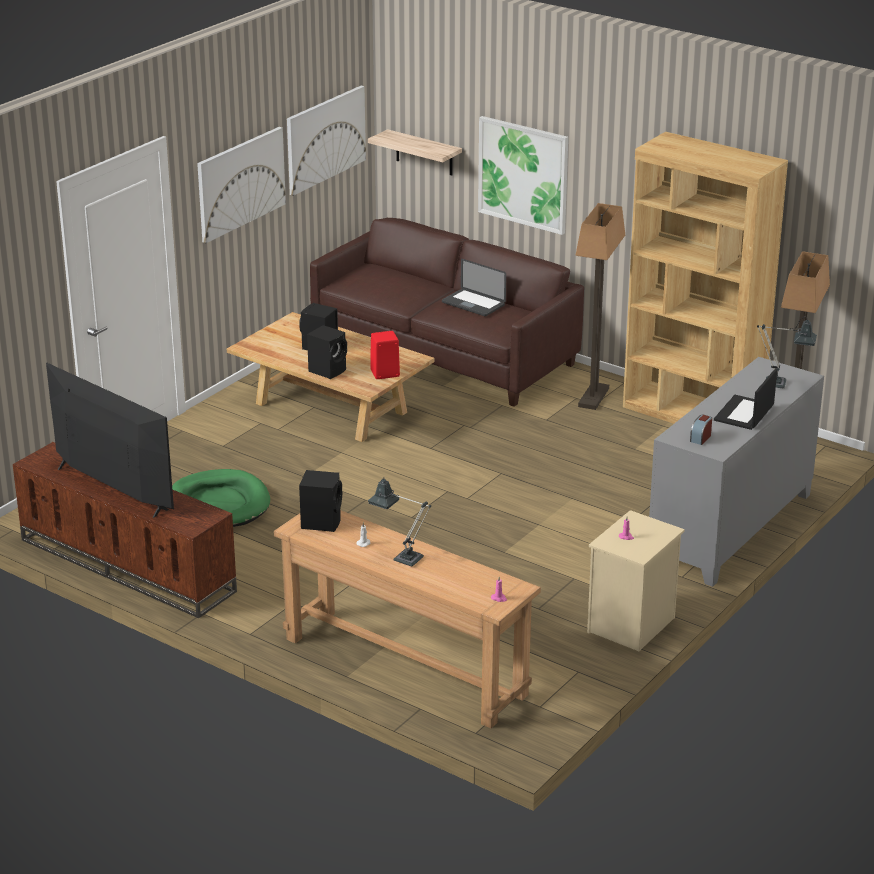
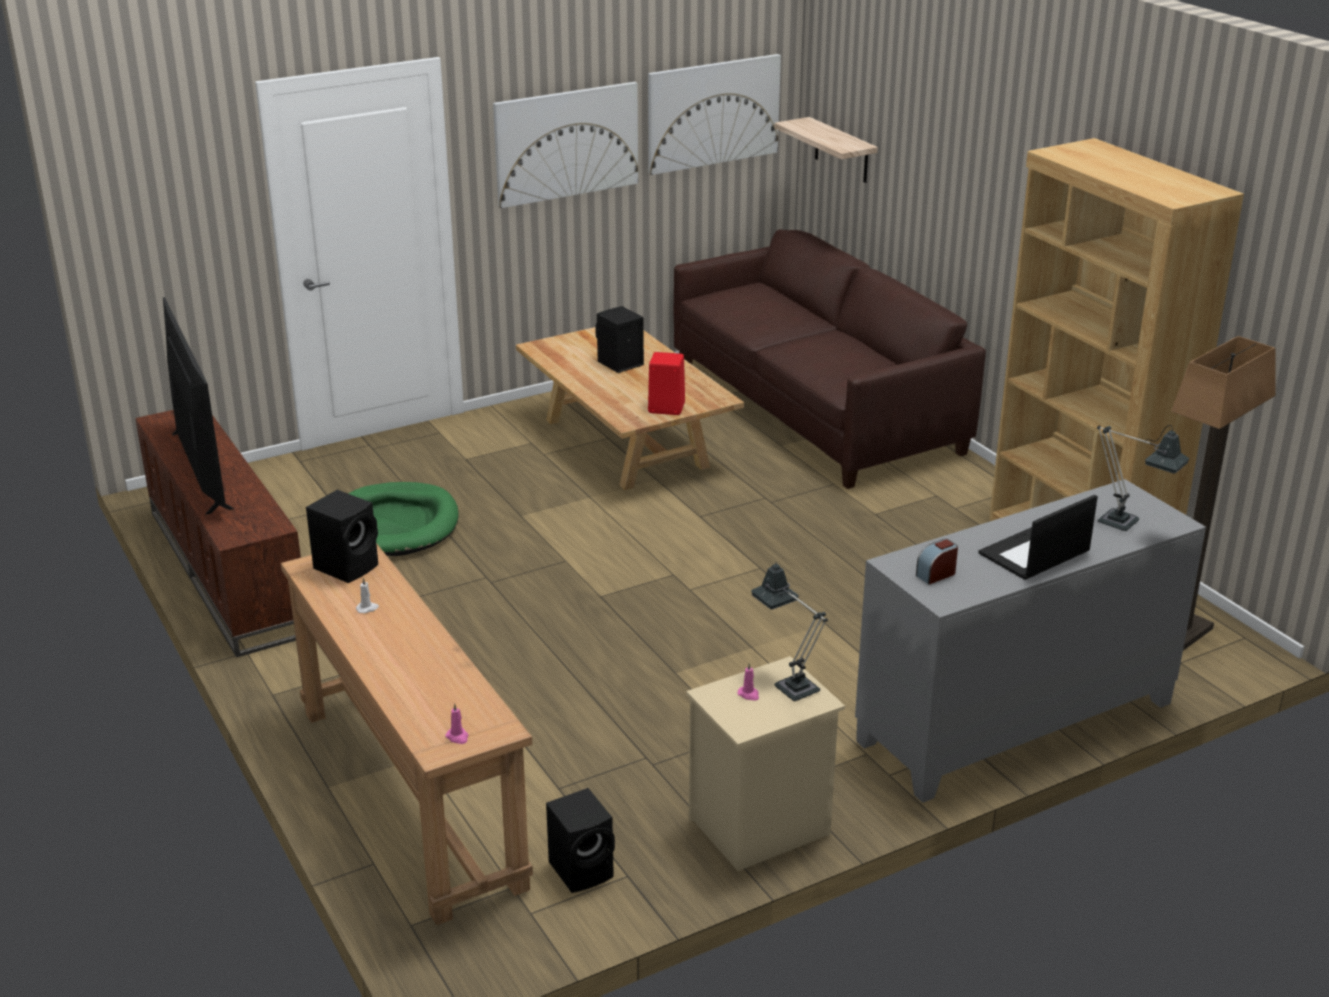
camera: 25 degrees right, 0 degrees up
black speaker [307,325,347,379] -> black speaker moved to [546,788,615,893]
table lamp [368,478,431,566] -> table lamp moved to [751,564,828,701]
laptop [442,259,506,316] -> none
picture [478,116,568,235] -> none
floor lamp [575,203,625,410] -> none

